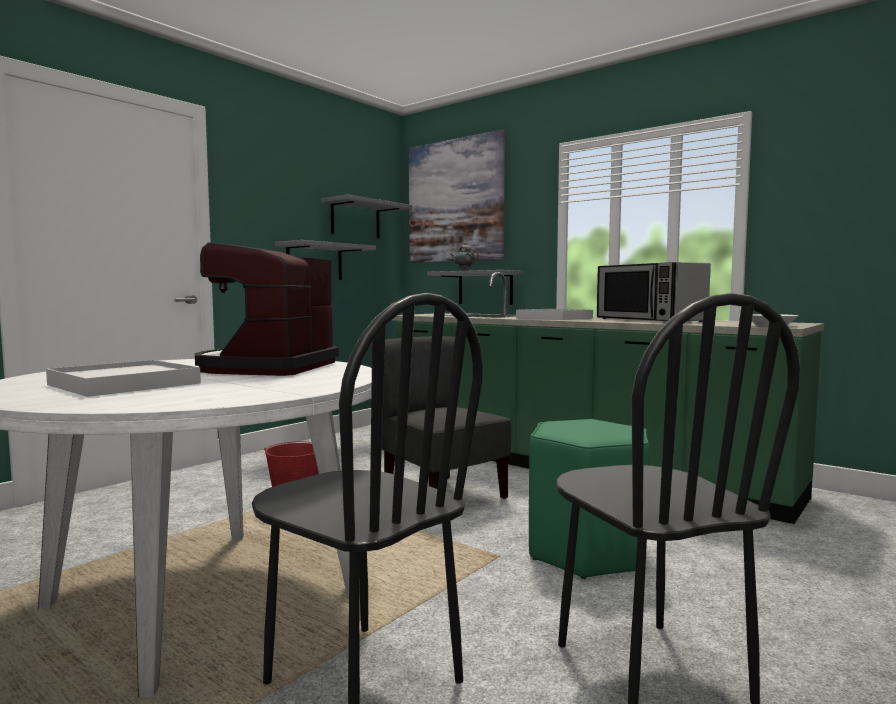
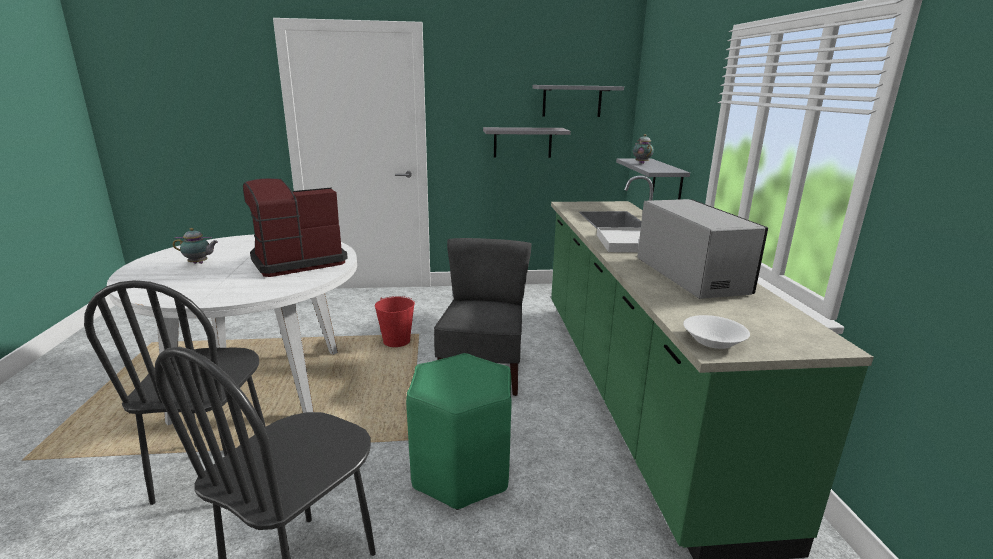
camera: 45 degrees right, 15 degrees up
white tray [46,360,201,397] -> teapot [173,228,218,264]
picture [409,130,505,263] -> none
microwave [597,262,711,322] -> microwave turned 150 degrees clockwise [637,199,768,299]

